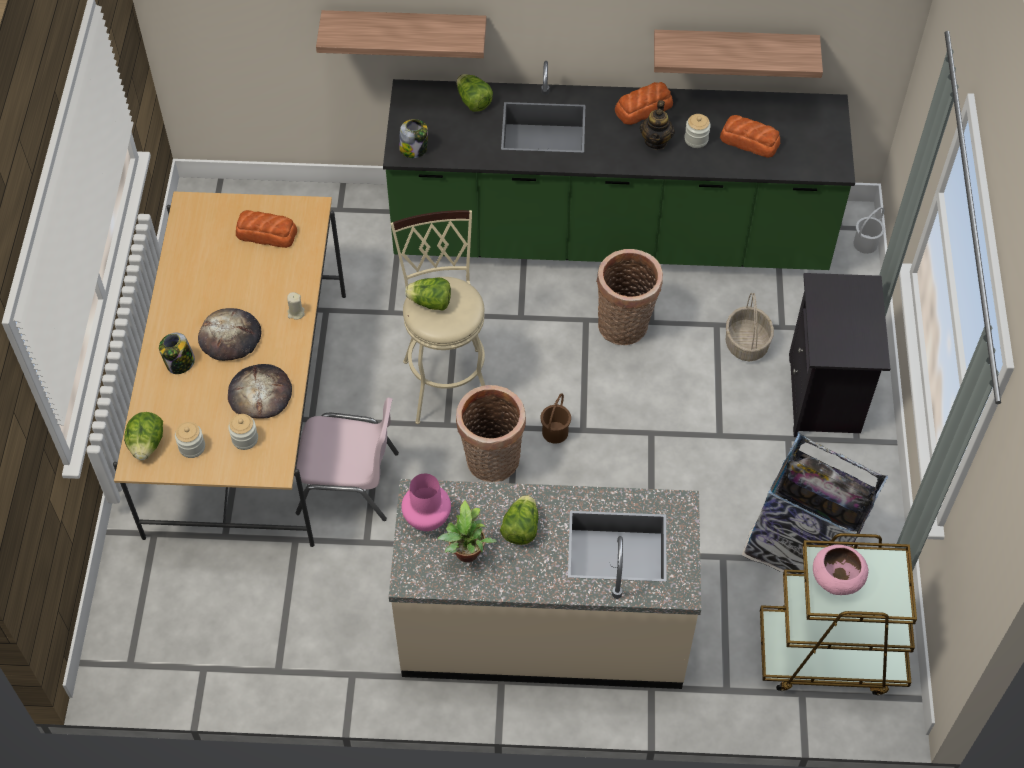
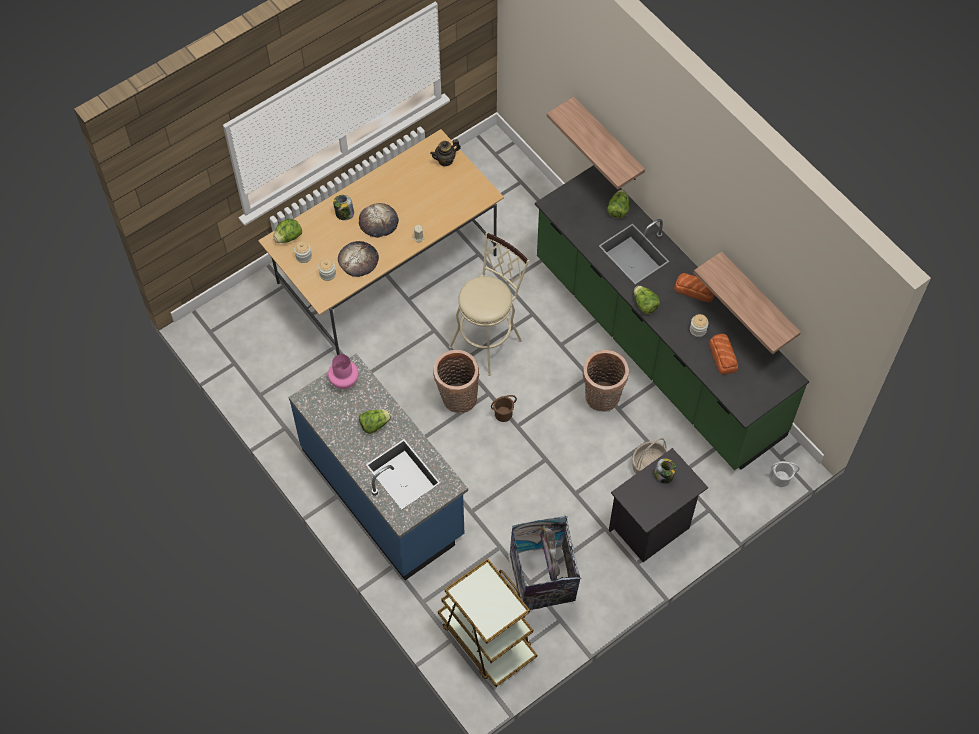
camera: 50 degrees right, 5 degrees up
bread [236,210,297,248] -> none
pink chair [295,398,399,521] -> none
beige counter [389,479,701,689] -> blue counter [289,354,468,580]
jar [399,119,428,158] -> jar moved to [654,458,676,484]
lettuce [405,278,451,311] -> lettuce moved to [634,286,660,314]
potted plant [438,500,497,562] -> none
teapot [640,100,675,150] -> teapot moved to [430,139,461,166]
pink bowl [813,545,868,595] -> none

